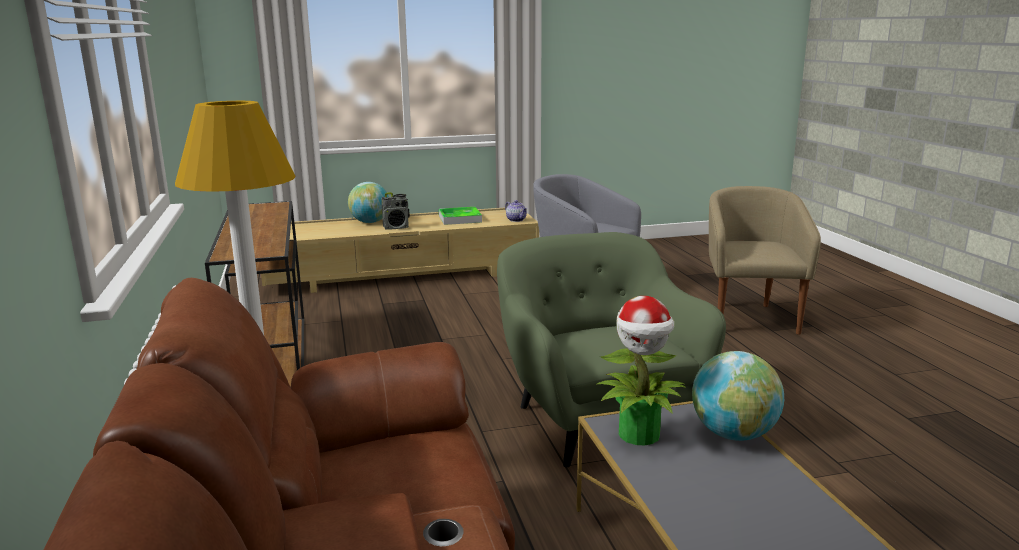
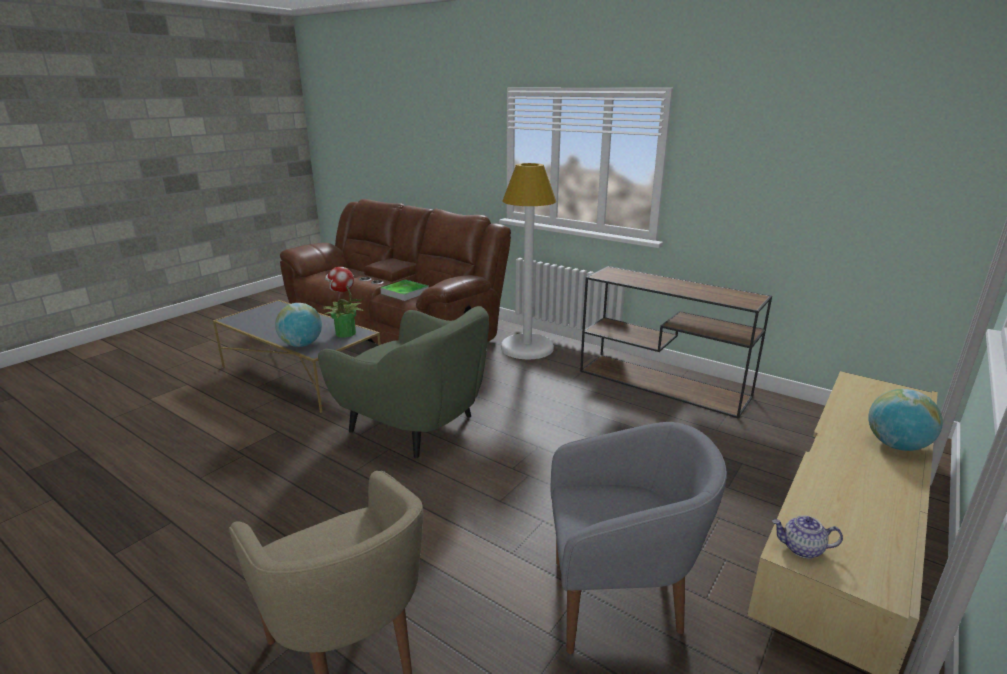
camera: 140 degrees right, 5 degrees up
radio [381,192,410,230] -> none
tray [439,207,482,225] -> tray moved to [380,279,429,301]

